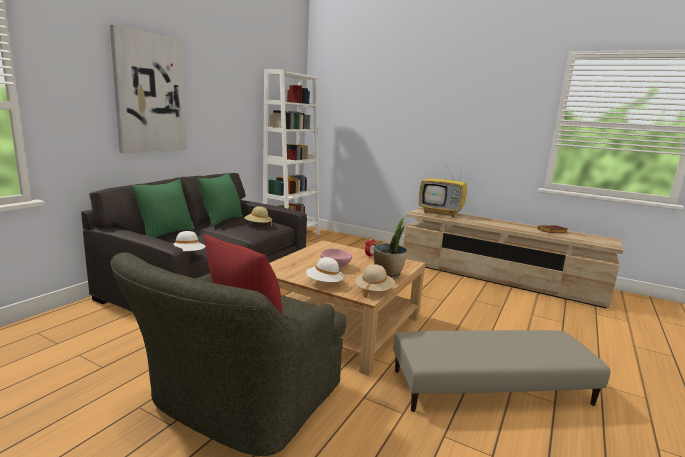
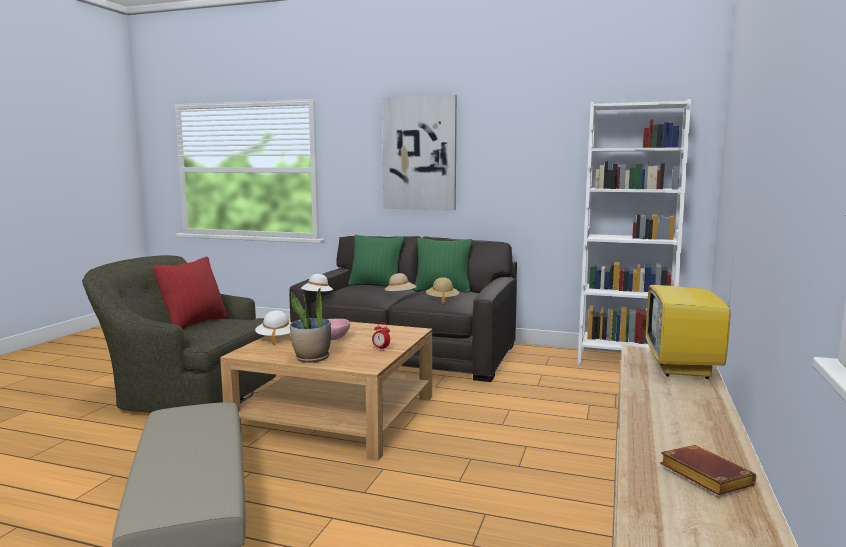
camera: 80 degrees right, 5 degrees down
beige hat [355,264,395,298] -> beige hat moved to [384,273,417,295]

